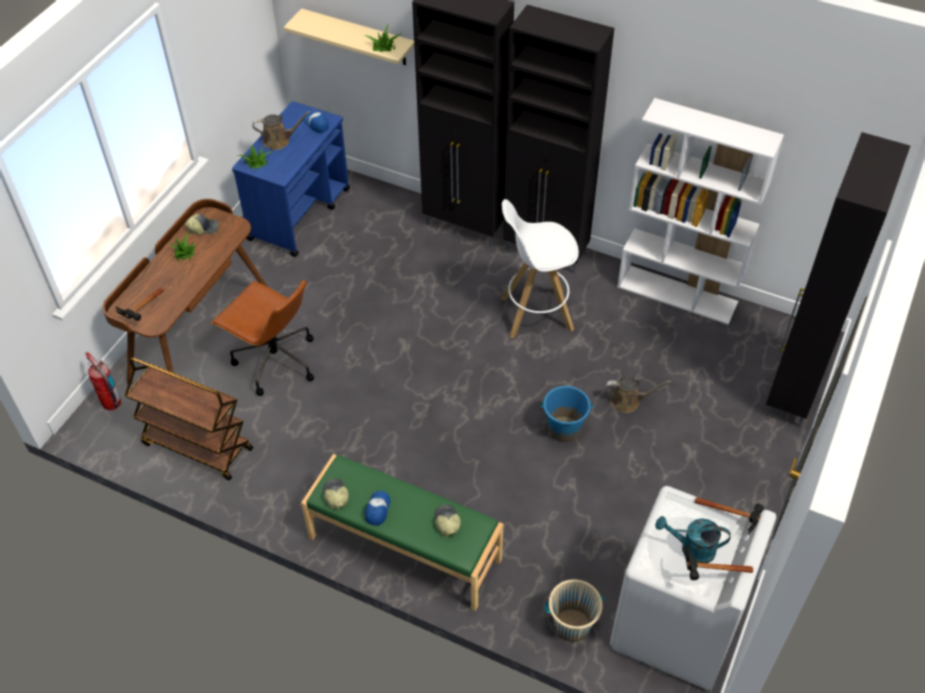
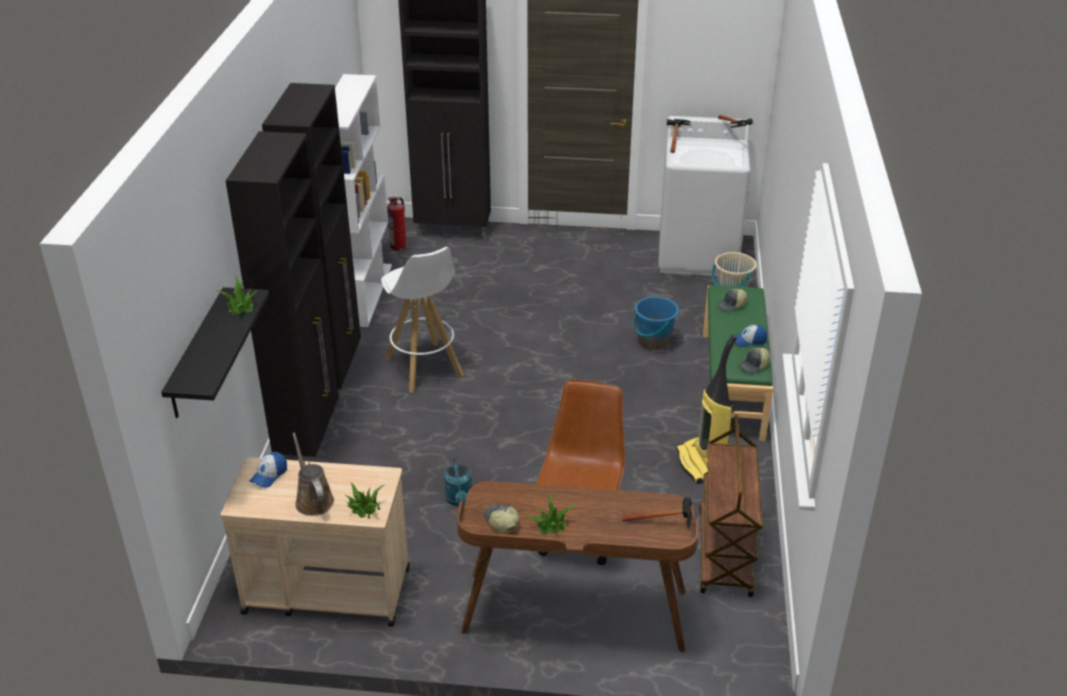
camera: 110 degrees left, 15 degrees down
fire extinguisher [86,352,121,410] -> fire extinguisher moved to [387,197,406,251]
blue cart [232,101,350,257] -> beige cart [220,457,409,627]
beige shelf [283,9,414,65] -> black shelf [161,287,269,418]
blue bucket [540,386,593,442] -> blue bucket moved to [634,296,679,350]
brown watering can [605,377,671,413] -> none
turquoise watering can [655,516,731,563] -> turquoise watering can moved to [444,457,472,507]
none -> vacuum cleaner [676,334,737,484]

